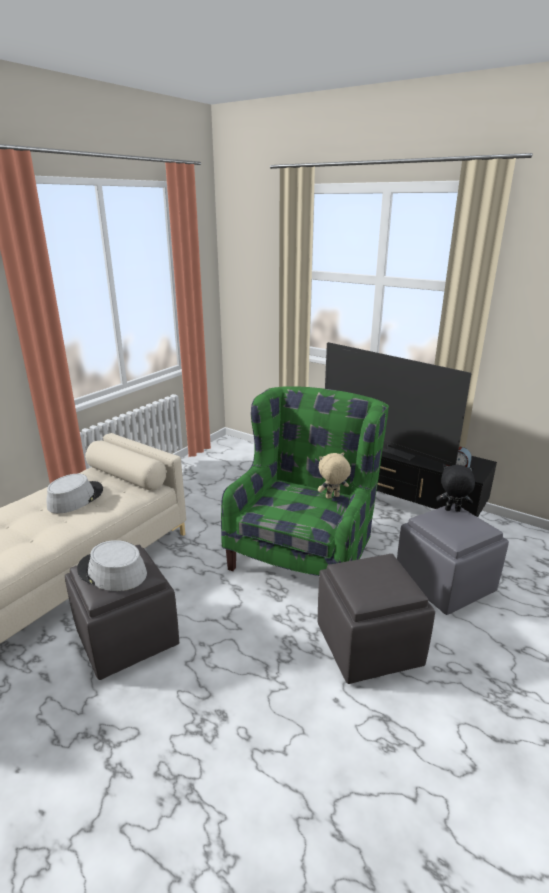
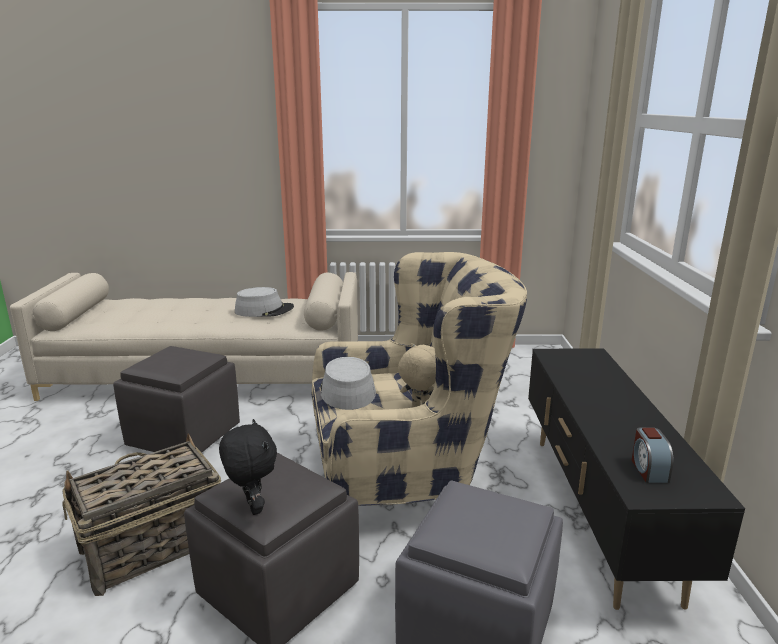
camera: 55 degrees right, 5 degrees down
grey hat [77,540,147,591] -> grey hat moved to [321,357,376,410]
green armchair [221,386,389,576] -> beige armchair [312,252,527,506]
television [325,342,471,466] -> none
black plush toy [436,465,475,512] -> black plush toy moved to [219,419,277,515]
none -> basket [62,434,221,596]

